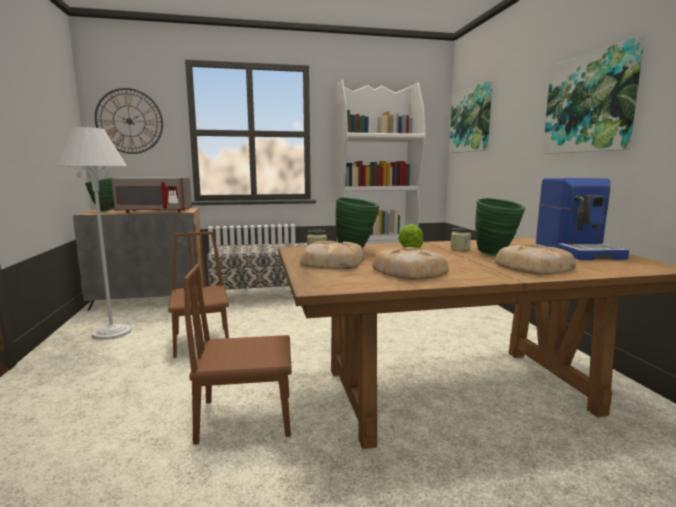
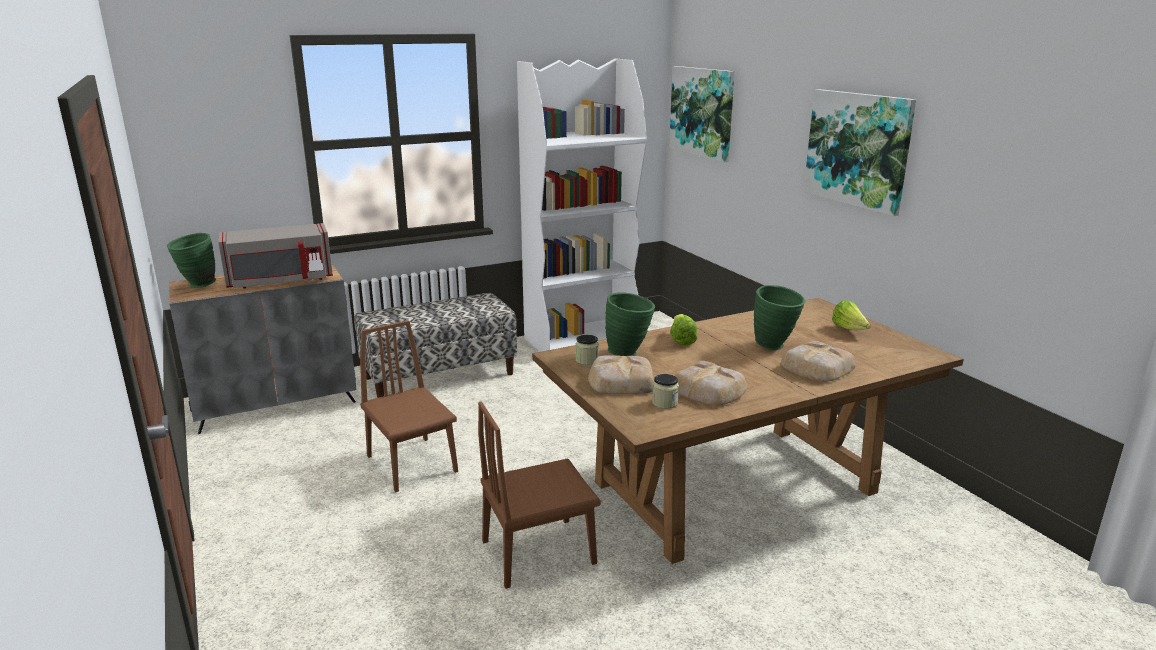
camera: 15 degrees left, 10 degrees up
white floor lamp [57,127,132,340] -> none
wall clock [95,88,163,154] -> none
jar [450,228,471,251] -> jar moved to [652,374,679,409]
coffee machine [536,178,629,260] -> lettuce [832,300,871,330]

